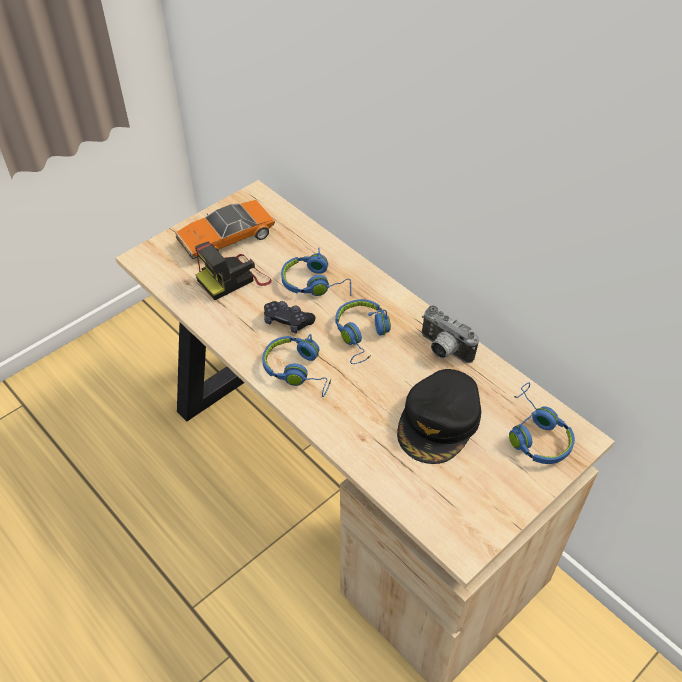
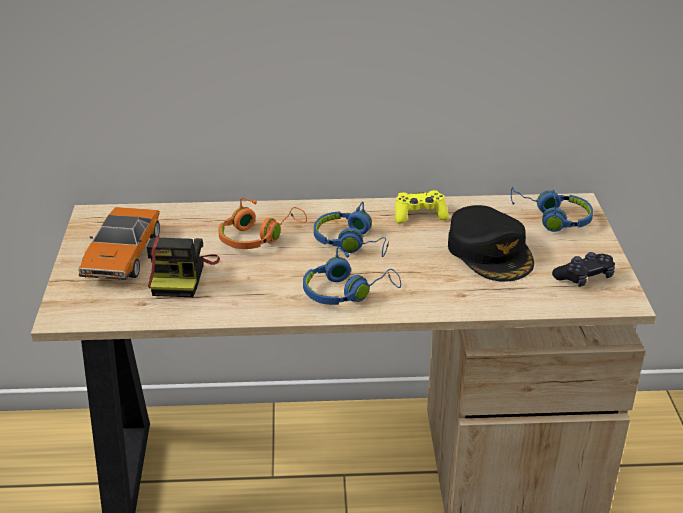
camera: 50 degrees left, 15 degrees down
black game controller [264,301,316,333] -> black game controller moved to [552,252,615,287]
blue headphones [281,248,351,296] -> orange headphones [218,197,307,249]
camera [422,305,479,363] -> yellow game controller [395,190,449,224]

